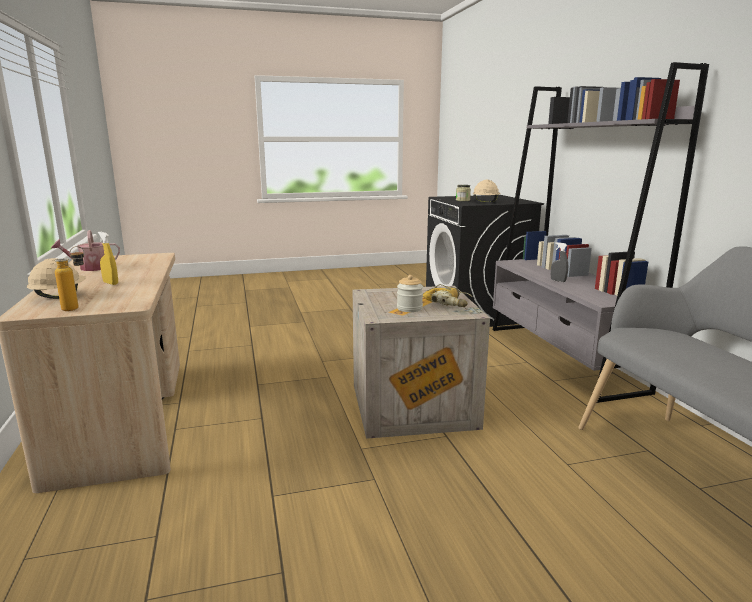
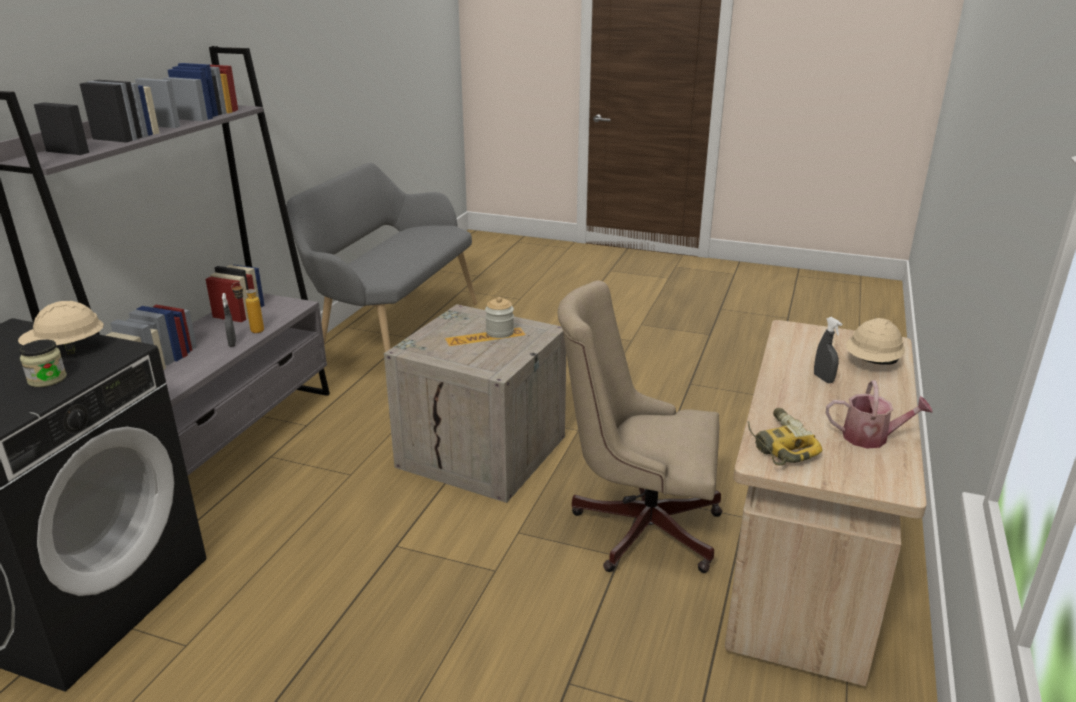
camera: 145 degrees left, 10 degrees up
bottle [55,246,84,311] -> bottle moved to [232,282,264,333]
yellow spray bottle [98,232,118,285] -> grey spray bottle [814,317,842,383]
power drill [423,284,473,307] -> power drill moved to [747,408,822,465]
none -> beige office chair [558,281,722,573]

